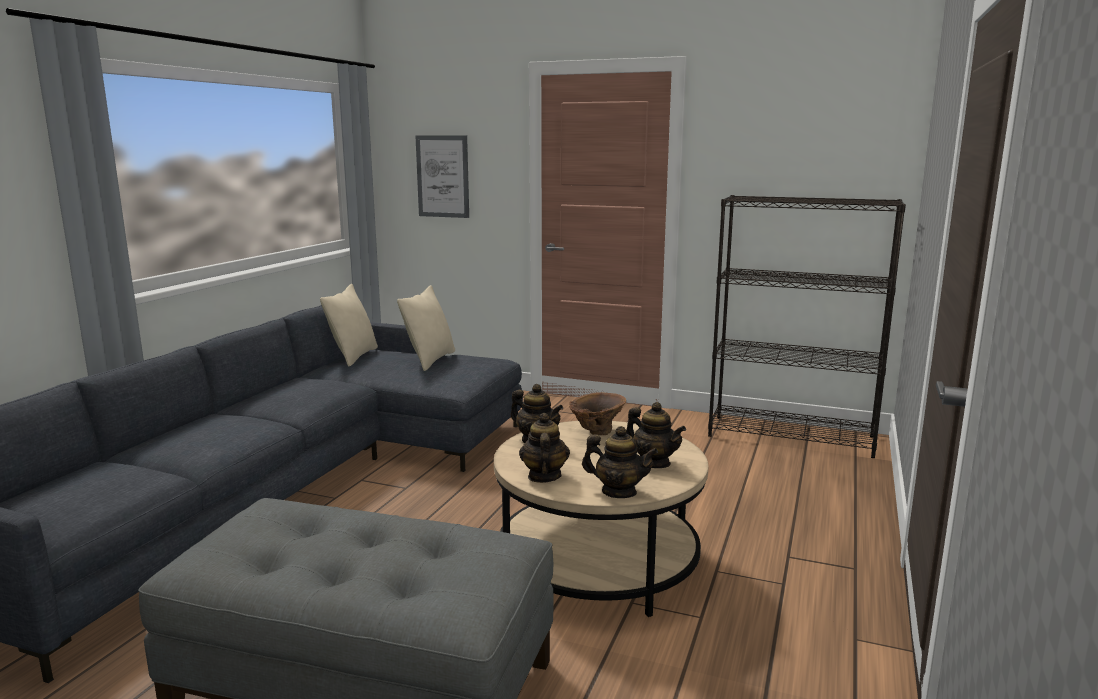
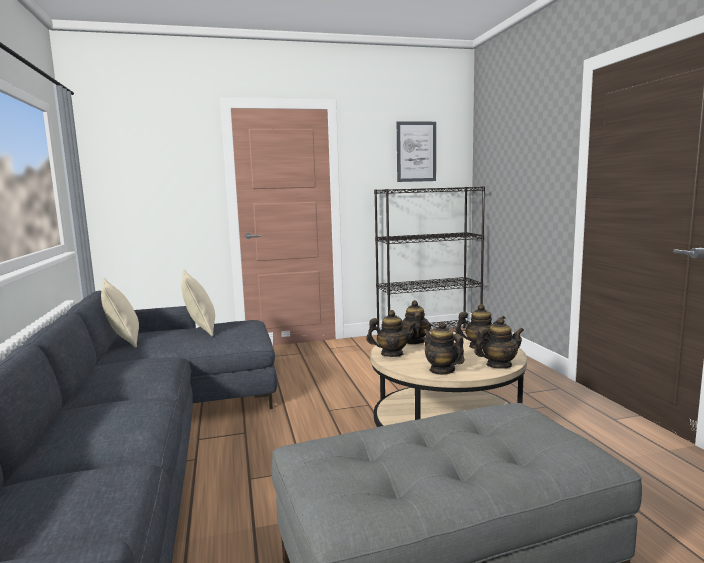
camera: 35 degrees left, 5 degrees down
picture [415,135,469,218] -> picture moved to [397,121,436,182]
brown vase [569,392,626,435] -> teapot [402,300,431,344]

